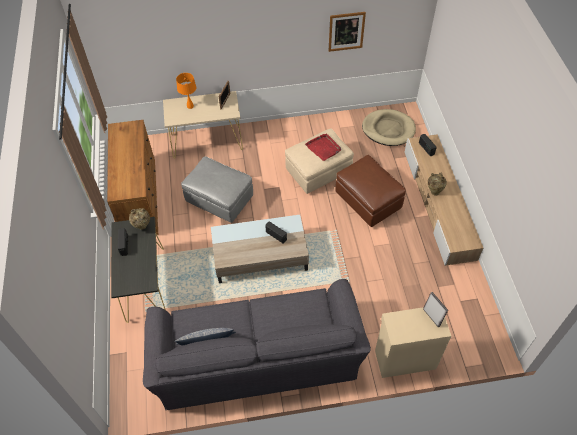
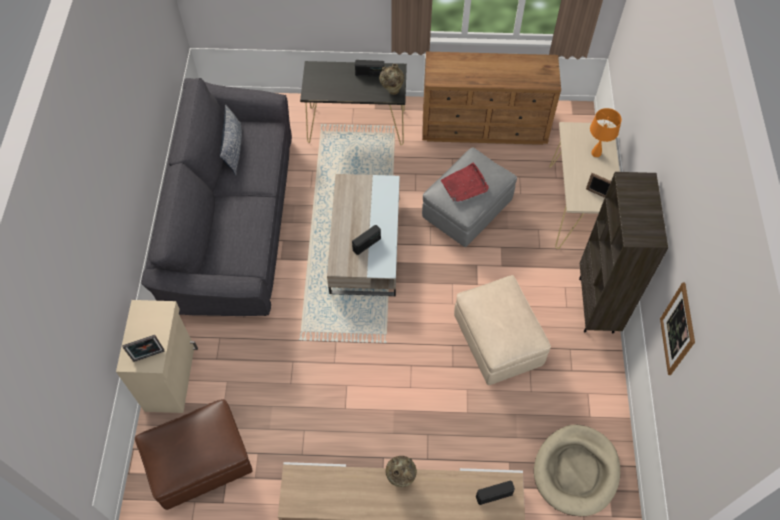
camera: 100 degrees right, 5 degrees up
red tray [305,134,341,161] -> red tray moved to [441,163,489,202]
brown ottoman [335,155,406,227] -> brown ottoman moved to [135,399,253,510]
none -> brown bookcase [579,172,668,333]

